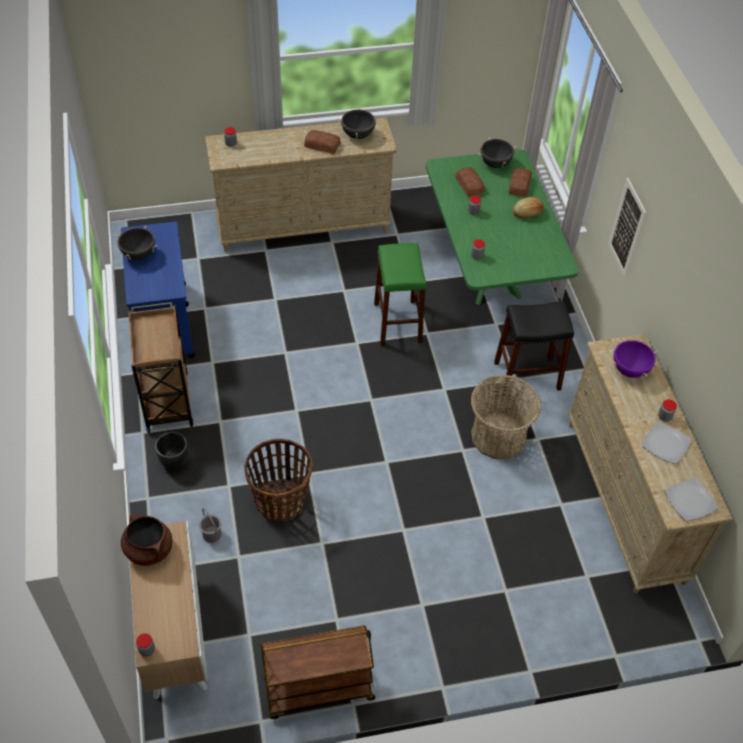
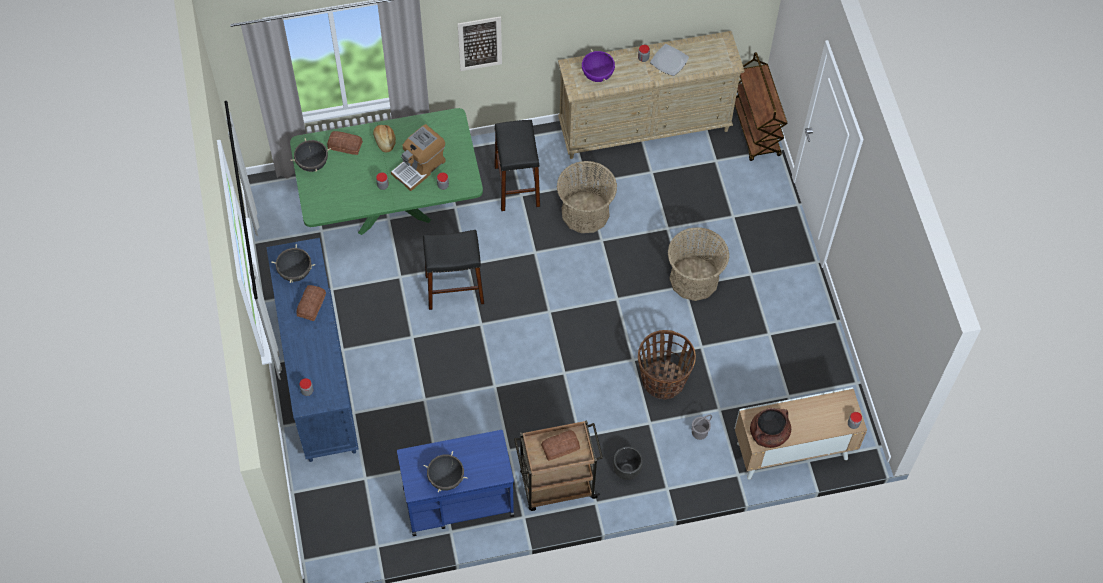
camera: 90 degrees left, 10 degrees up
beige dresser [205,118,397,252] -> blue dresser [266,238,358,462]
brown cart [261,625,375,719] -> brown cart moved to [735,52,788,161]
green stool [374,243,426,346] -> black stool [423,230,484,310]
bread [455,167,485,197] -> bread moved to [541,430,580,461]
plate [664,478,718,521] -> none
none -> coffee machine [391,124,446,191]
none -> basket [668,227,729,301]

